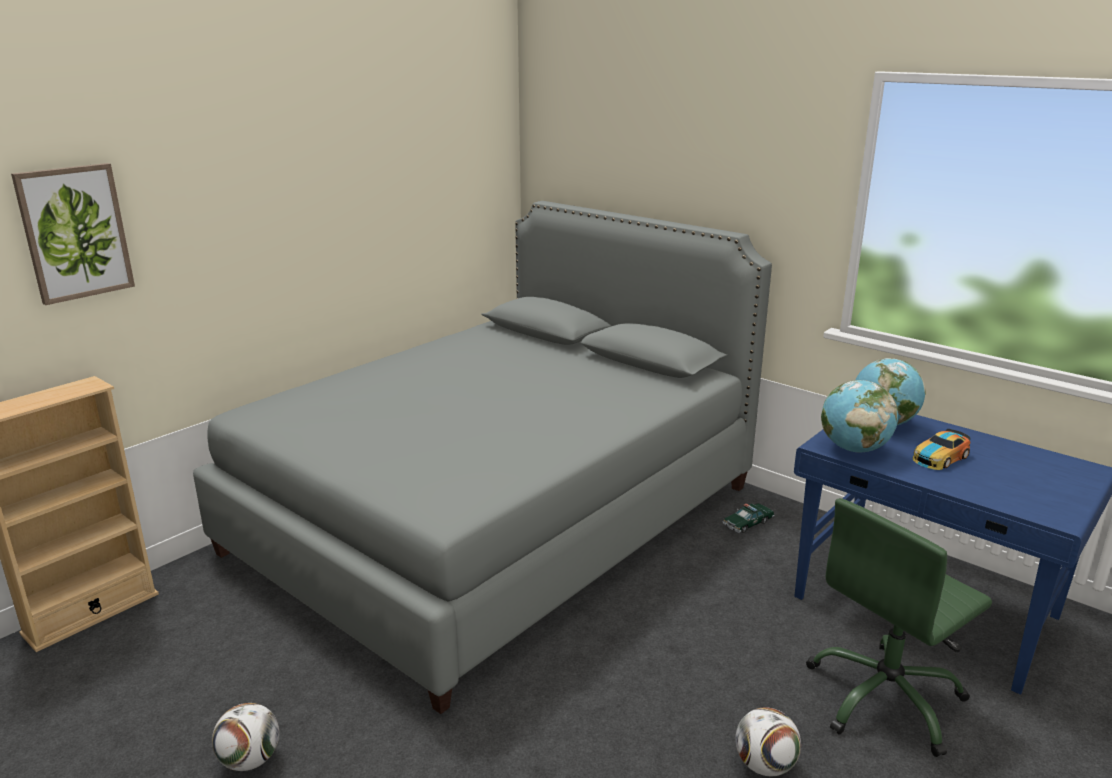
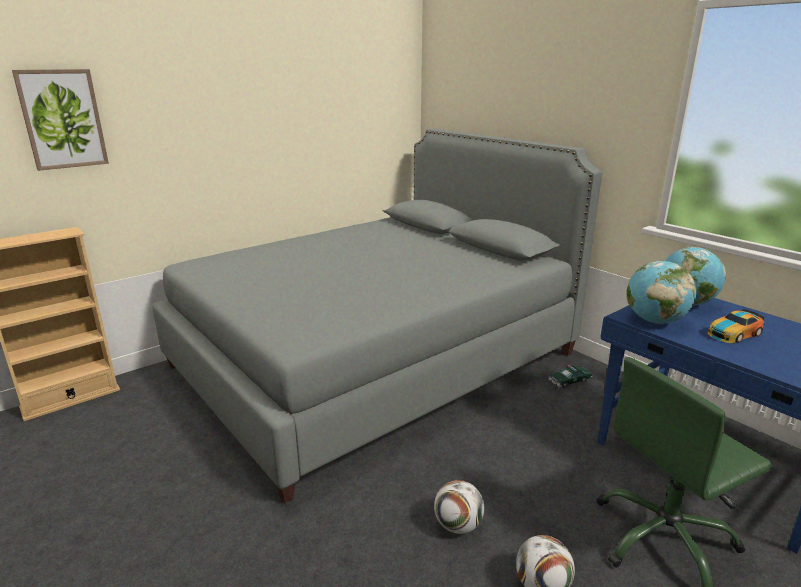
camera: 10 degrees right, 0 degrees up
football [212,703,279,771] -> football moved to [434,480,484,534]

